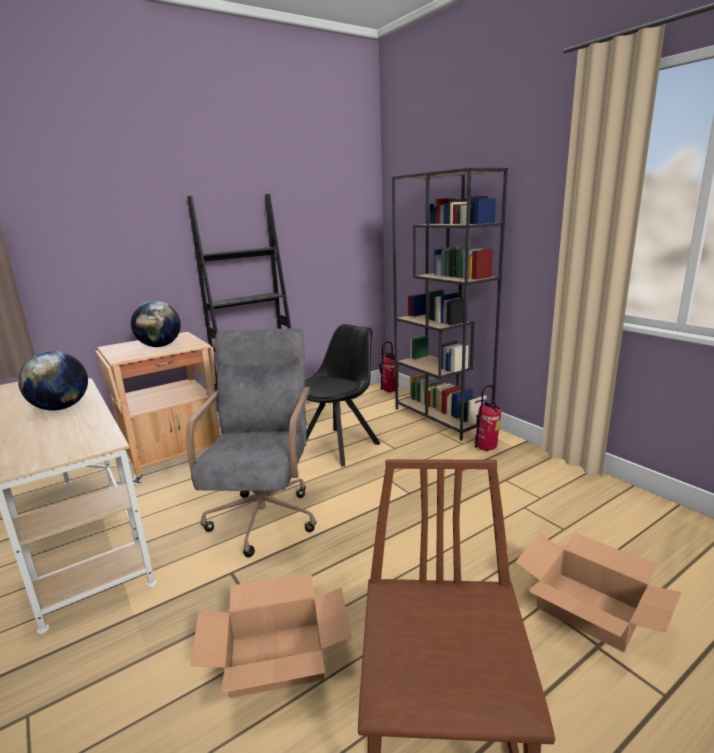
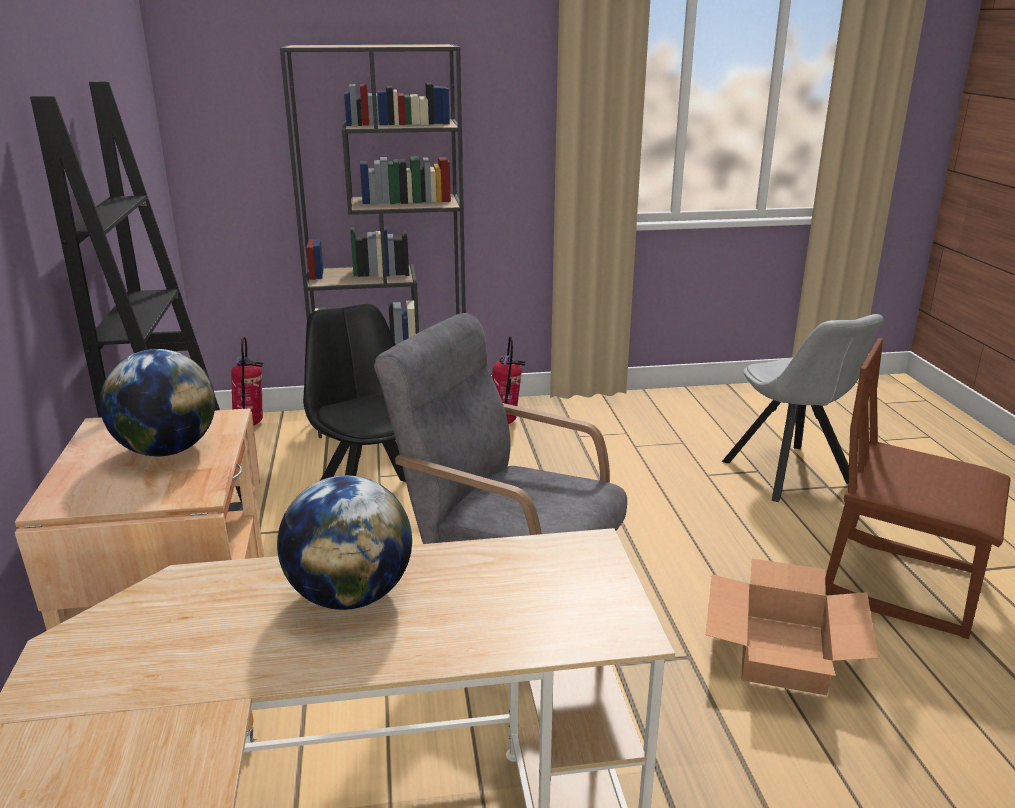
camera: 65 degrees left, 5 degrees up
cardboard box [515,533,681,652] -> grey chair [722,314,883,502]

